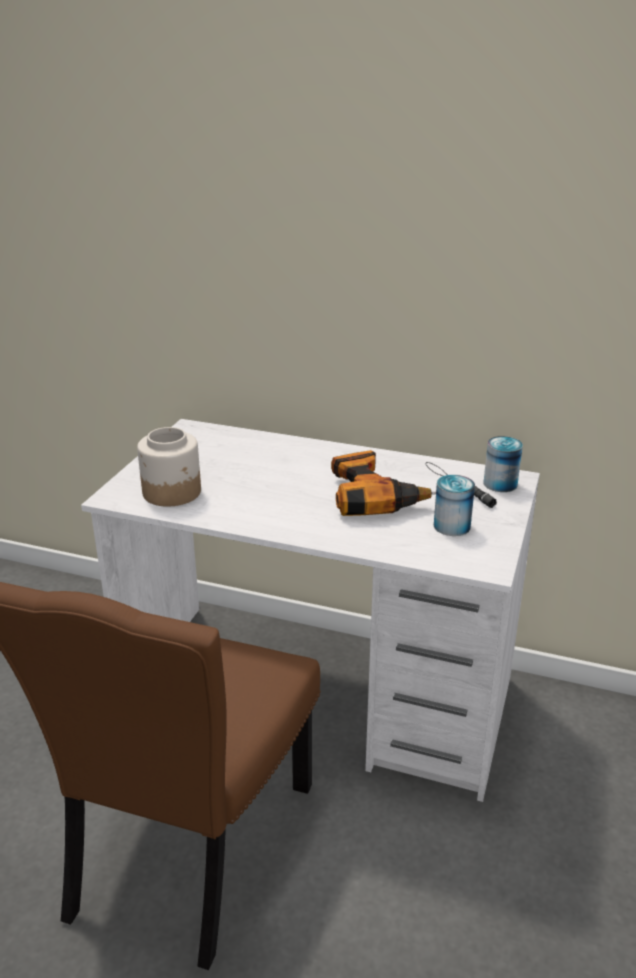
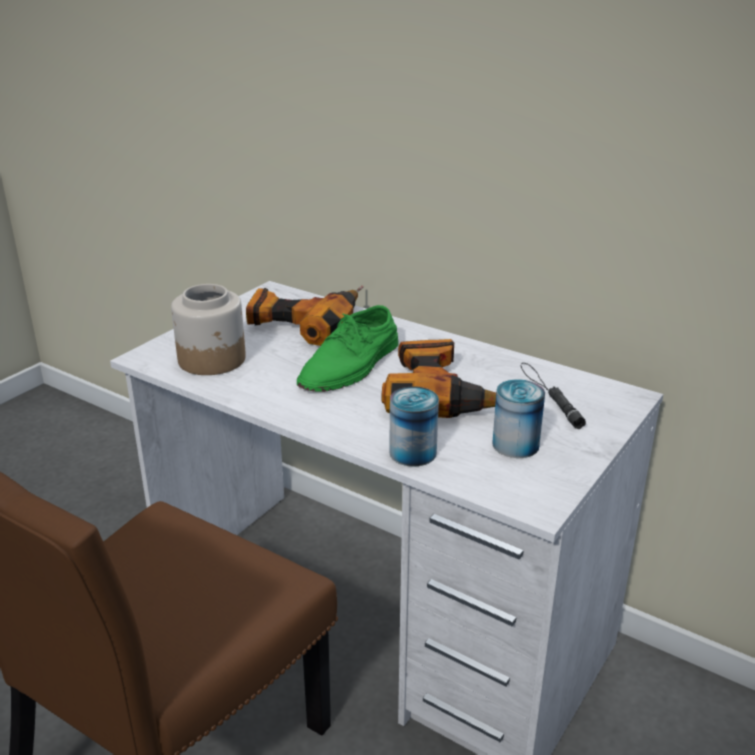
camera: 15 degrees right, 0 degrees up
can [483,436,523,492] -> can moved to [389,387,439,466]
none -> power drill [246,286,363,346]
none -> green shoe [297,305,399,392]

